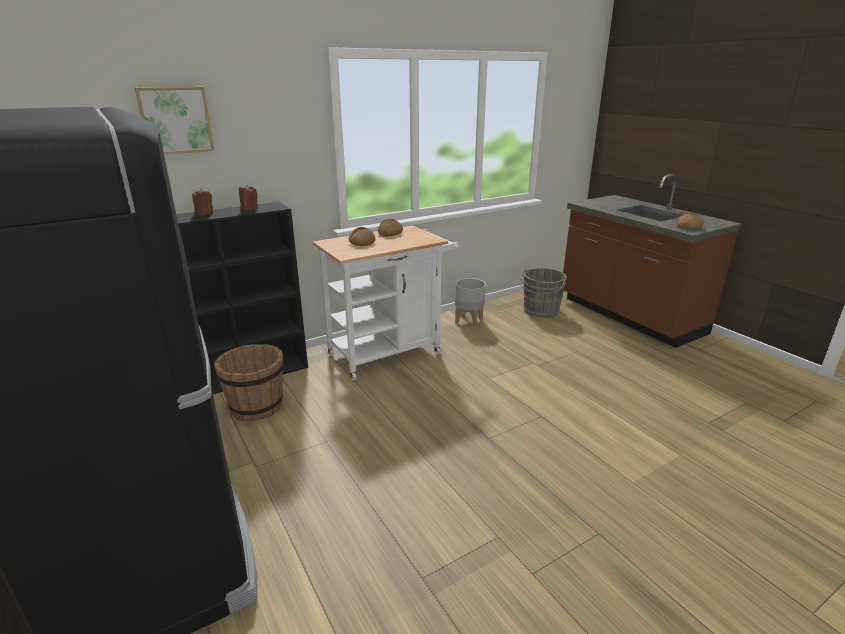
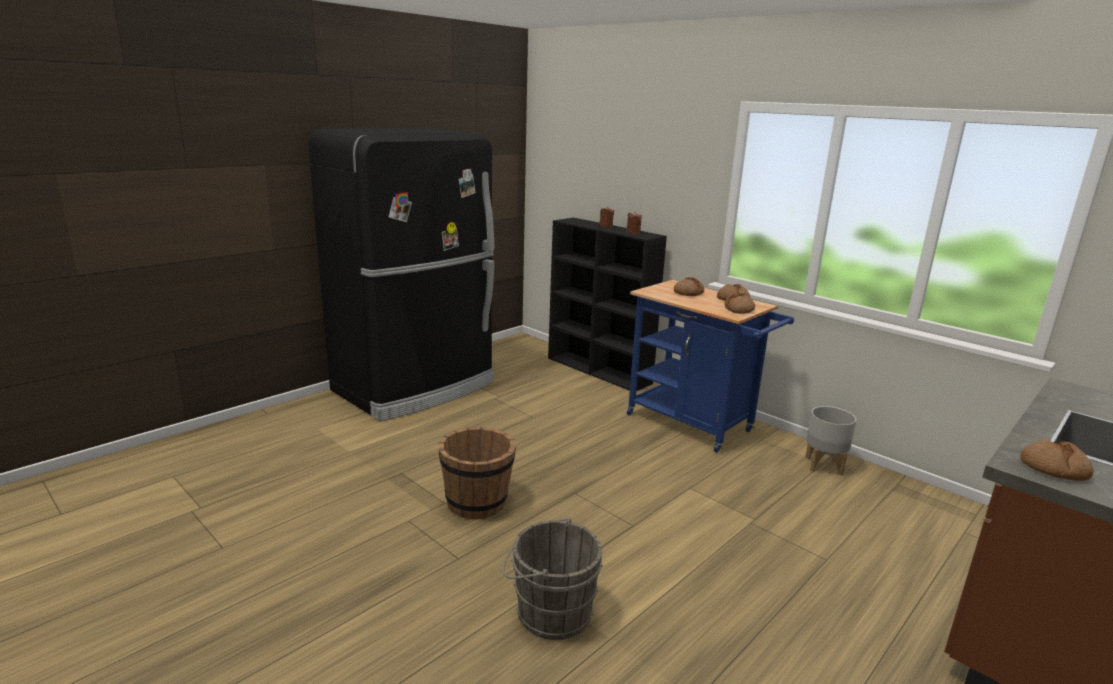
camera: 75 degrees right, 5 degrees down
picture [135,87,214,154] -> none
brown bucket [215,344,284,421] -> brown bucket moved to [438,427,516,520]
white cart [313,225,459,380] -> blue cart [627,280,794,452]
grey bucket [519,268,567,318] -> grey bucket moved to [502,518,603,640]
none -> bread [724,293,755,314]

